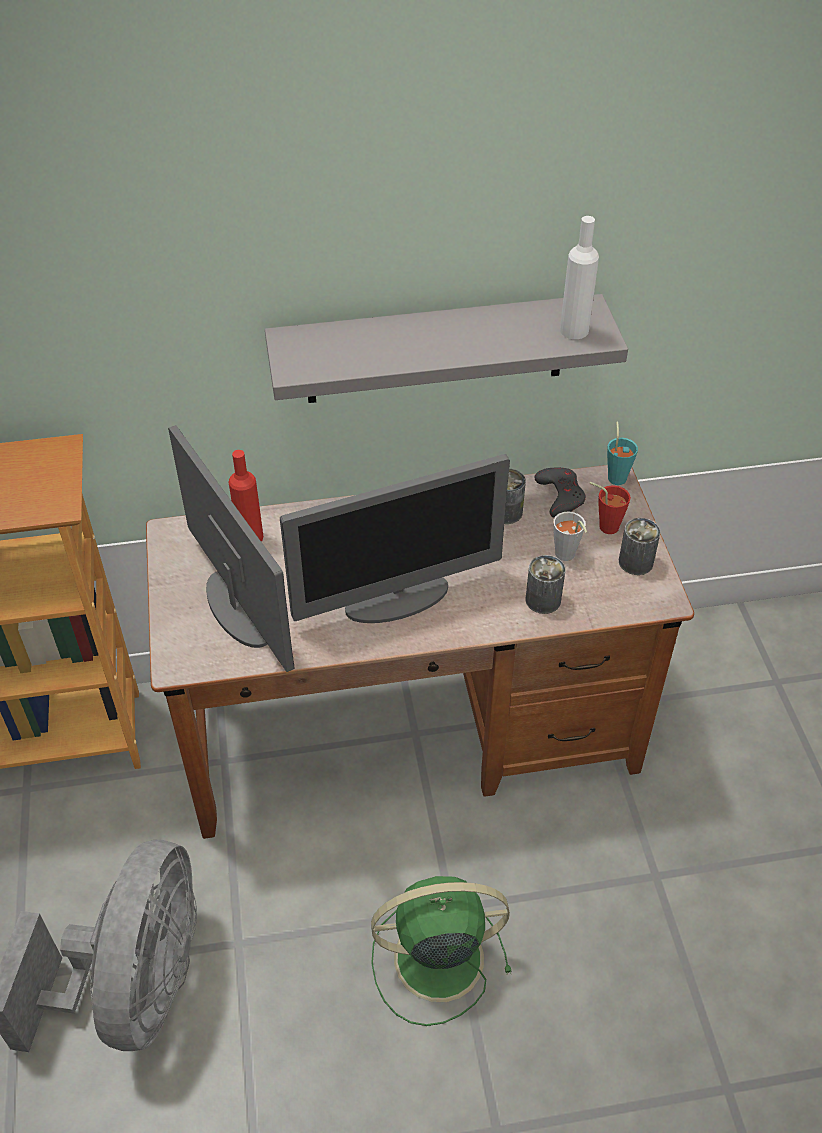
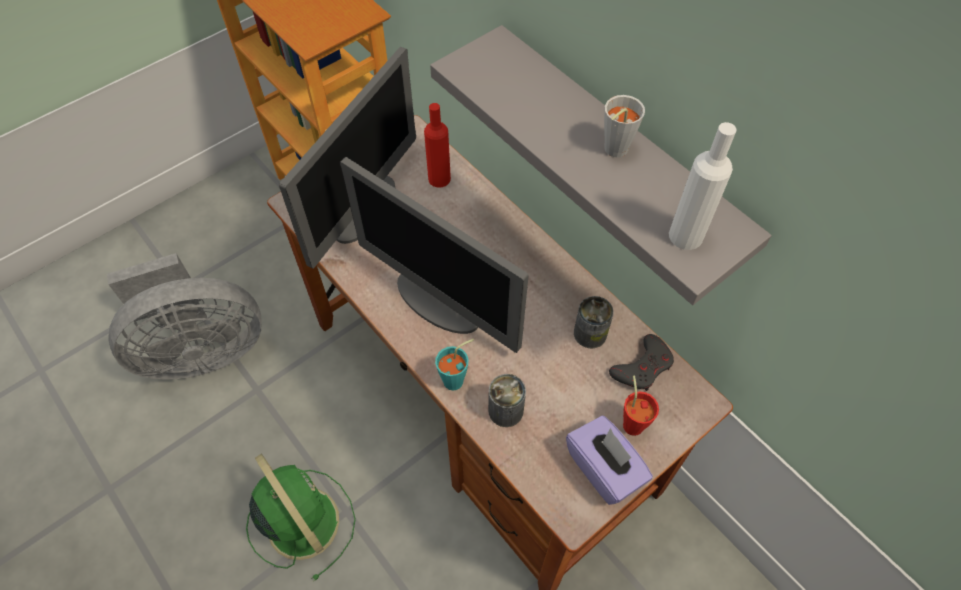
camera: 60 degrees right, 10 degrees up
grey cup [553,511,587,561] -> grey cup moved to [604,95,645,157]
turquoise cup [607,422,638,485] -> turquoise cup moved to [435,339,474,391]
can [619,518,660,575] -> purple tissue box [566,416,653,505]

